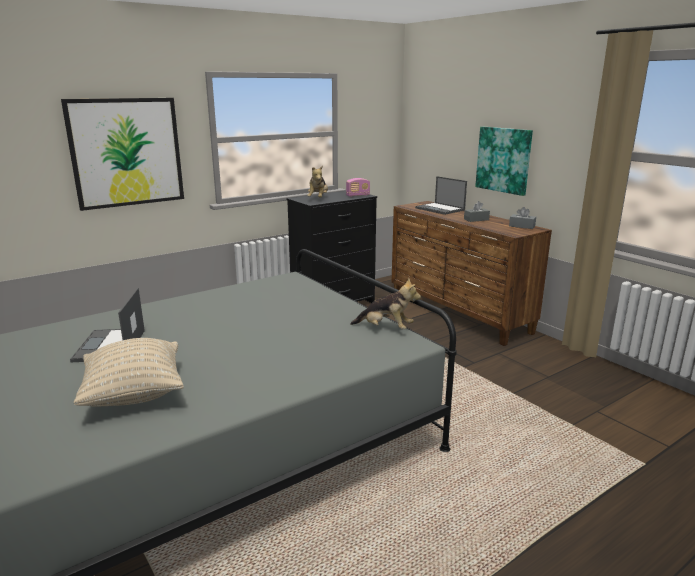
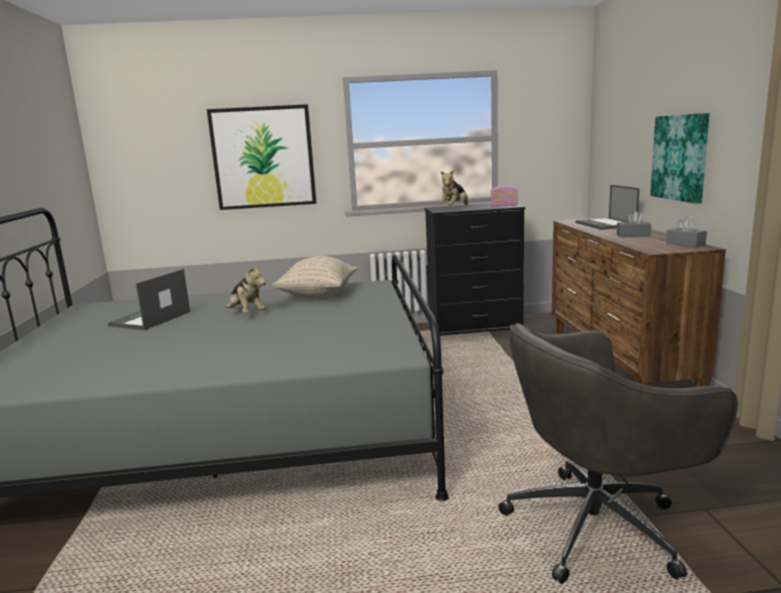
camera: 30 degrees right, 5 degrees down
beige pillow [74,338,184,406] -> beige pillow moved to [272,256,357,298]
plush toy [350,278,421,329] -> plush toy moved to [226,263,266,313]
none -> grey office chair [498,323,738,584]

